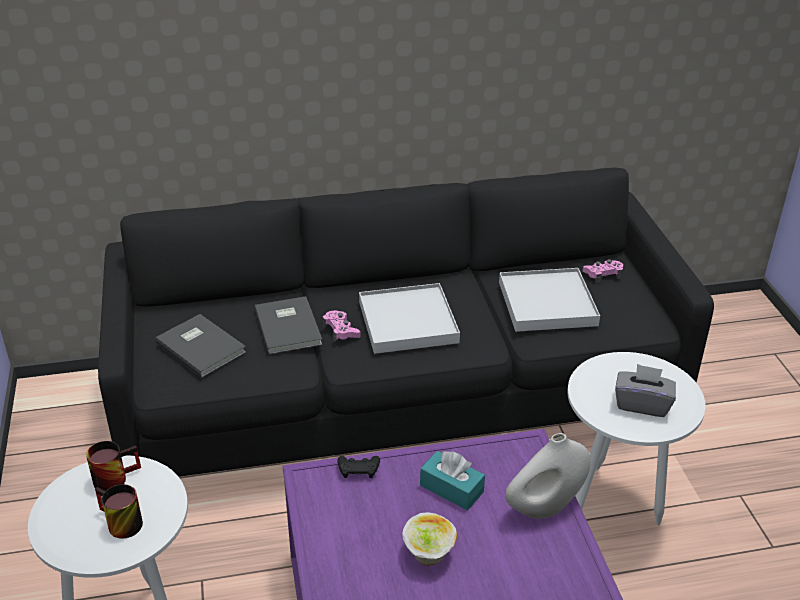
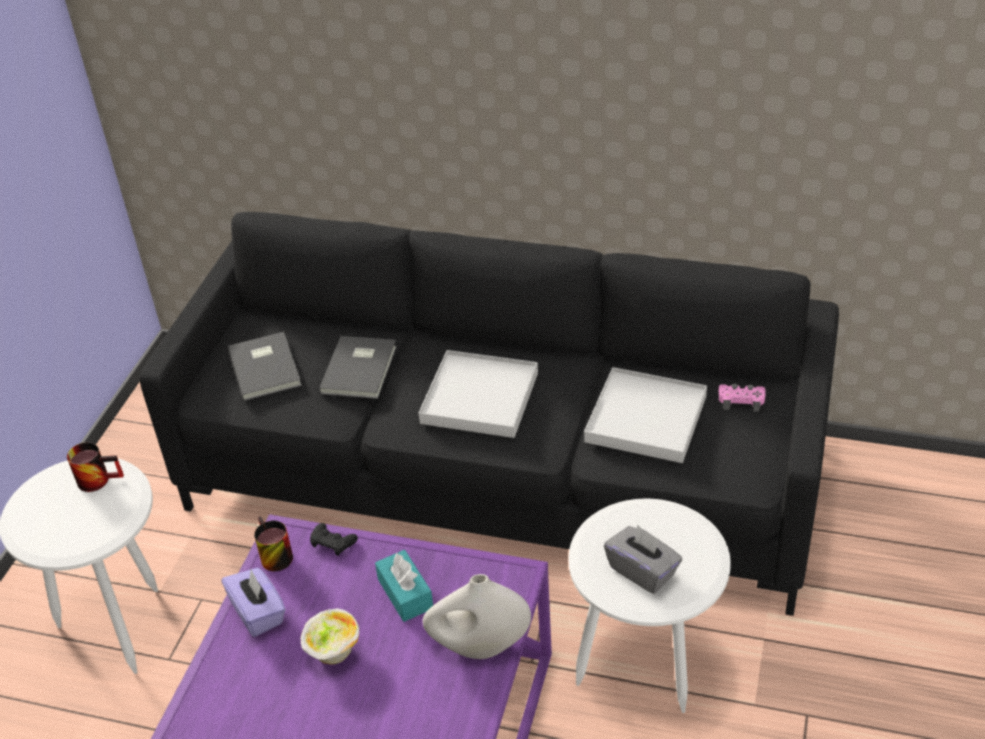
camera: 30 degrees right, 5 degrees up
mug [95,484,143,539] -> mug moved to [254,516,293,571]
pink game controller [322,310,361,342] -> none
none -> purple tissue box [221,568,286,637]

